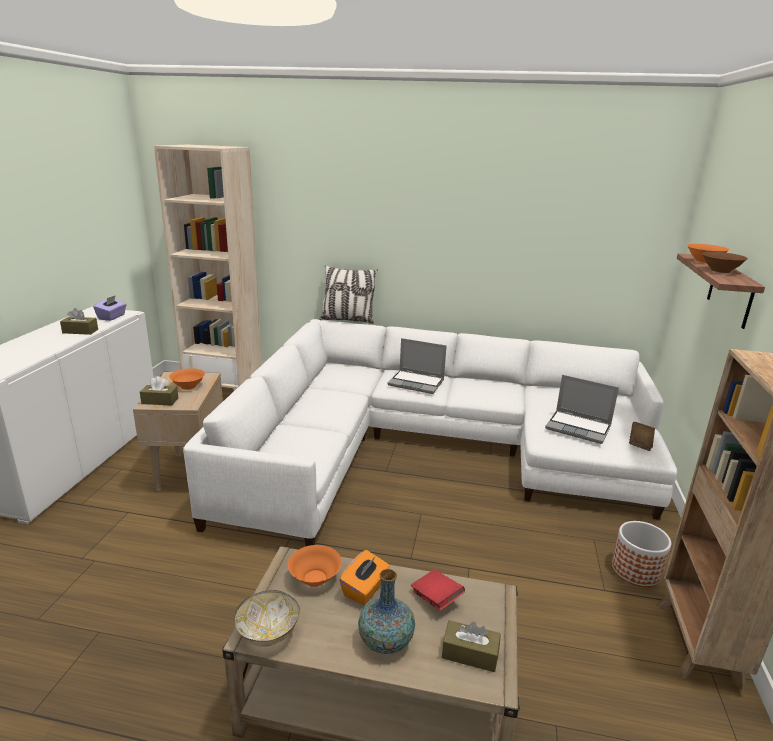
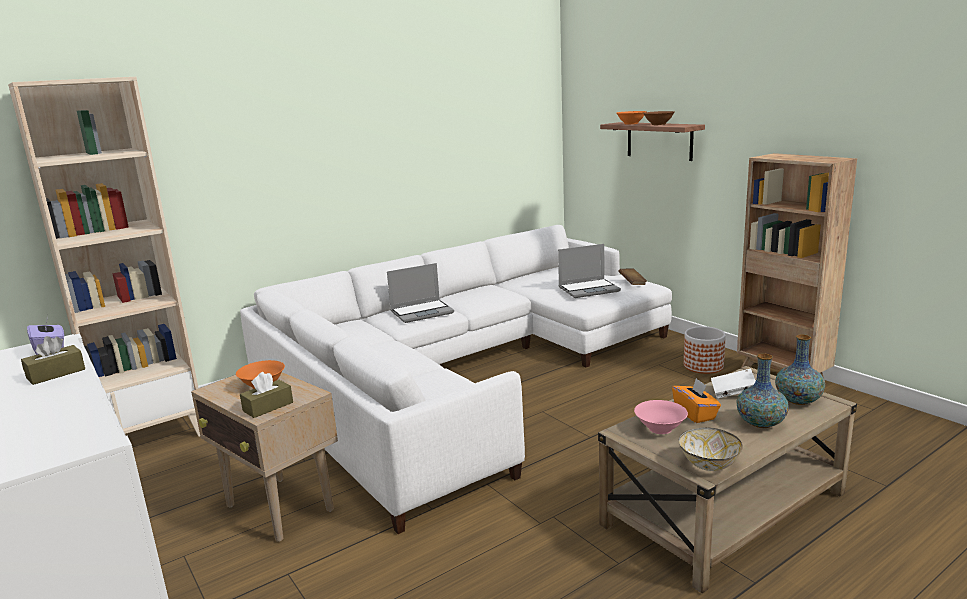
camera: 45 degrees left, 5 degrees down
orange bowl [288,545,342,587] -> pink bowl [634,400,688,434]
pillow [319,265,378,324] -> none
red book [411,570,465,610] -> white book [711,369,756,398]
brown tissue box [442,620,501,672] -> vase [775,334,825,405]

